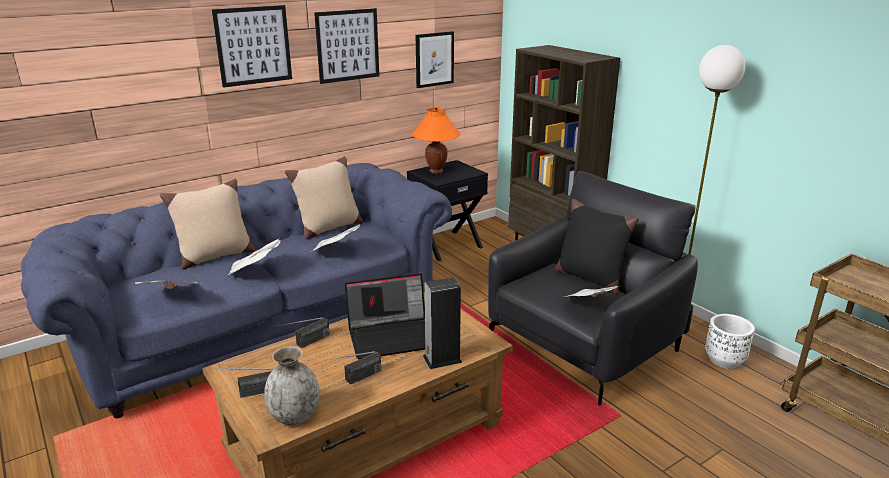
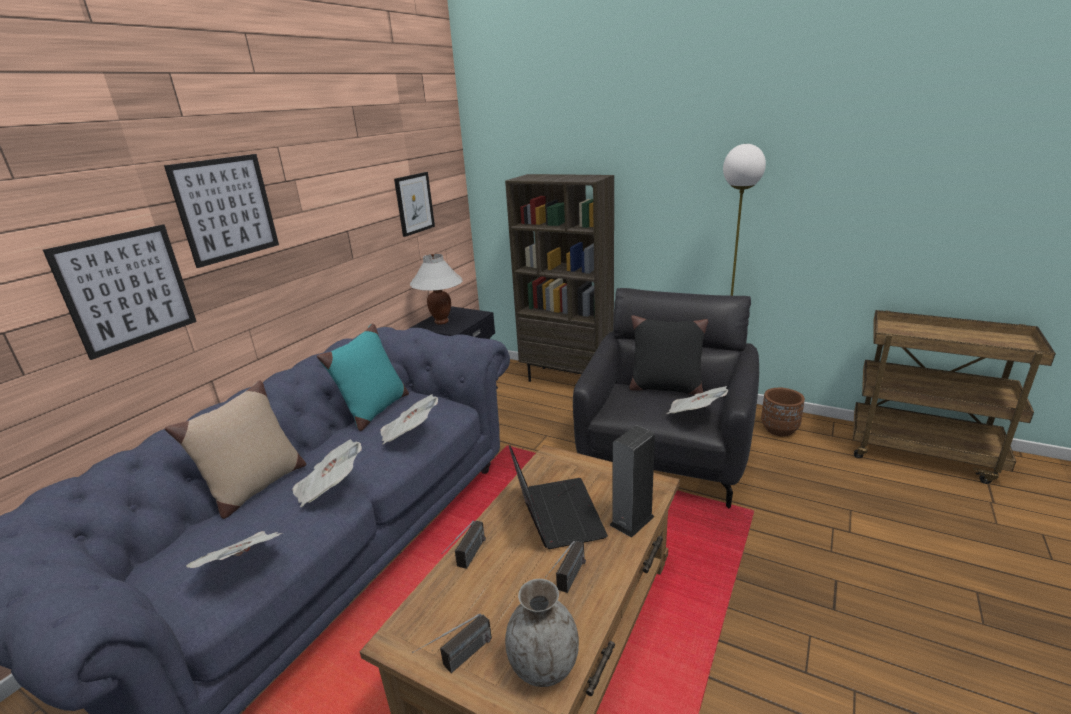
camera: 25 degrees left, 0 degrees up
beige pillow [285,156,363,239] -> turquoise pillow [317,324,409,431]
picture [314,8,379,84] -> picture moved to [43,225,197,360]
laptop [345,273,425,359] -> laptop turned 60 degrees counterclockwise [509,445,608,549]
orange table lamp [411,107,461,174] -> white table lamp [410,254,463,325]
white planter [705,314,755,369] -> brown planter [761,388,805,437]

